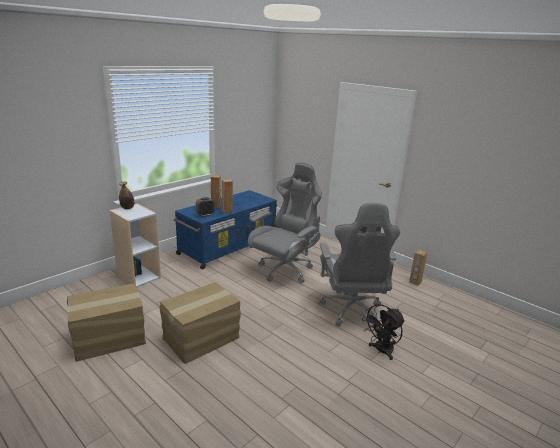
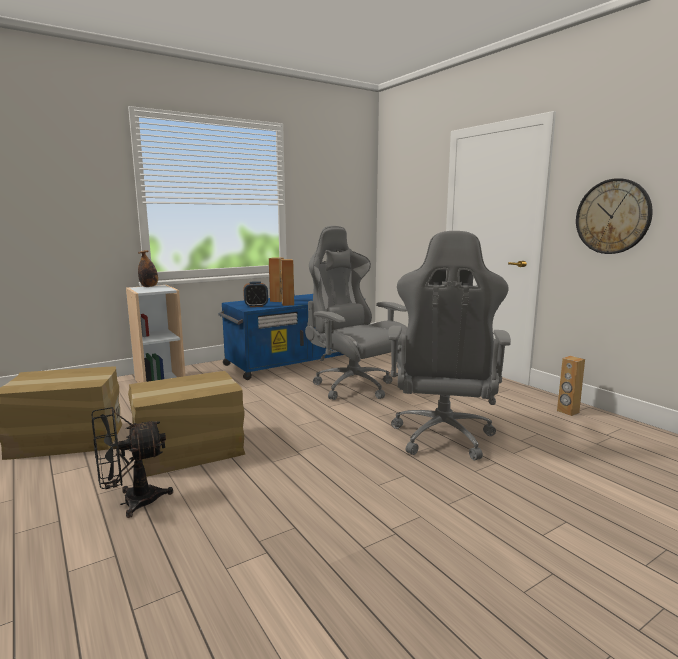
camera: 15 degrees right, 10 degrees down
grey office chair [248,162,322,283] -> grey office chair turned 90 degrees counterclockwise [305,226,408,400]
black fan [362,304,405,360] -> black fan moved to [92,407,173,518]
none -> wall clock [576,178,653,254]

